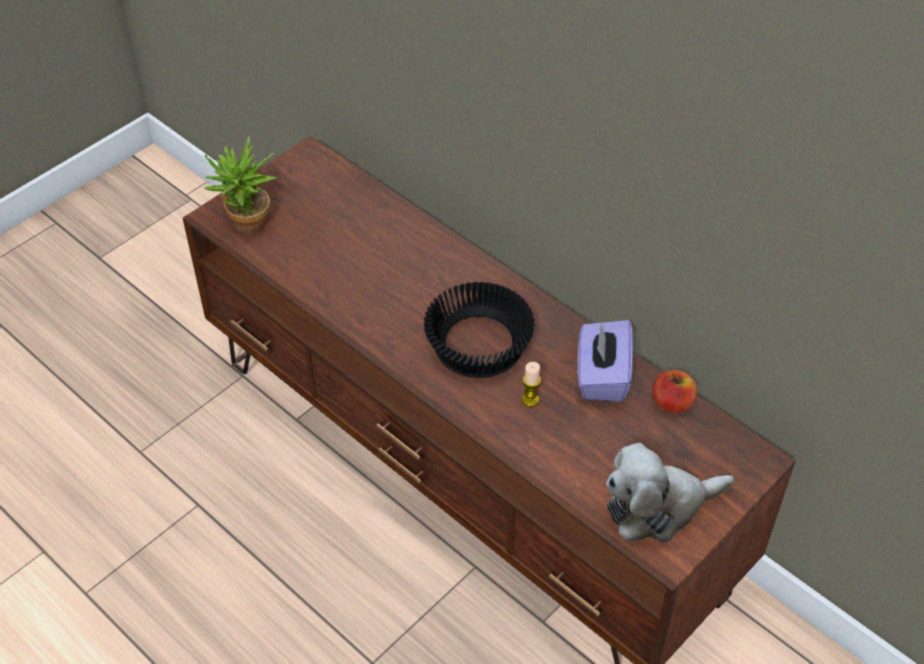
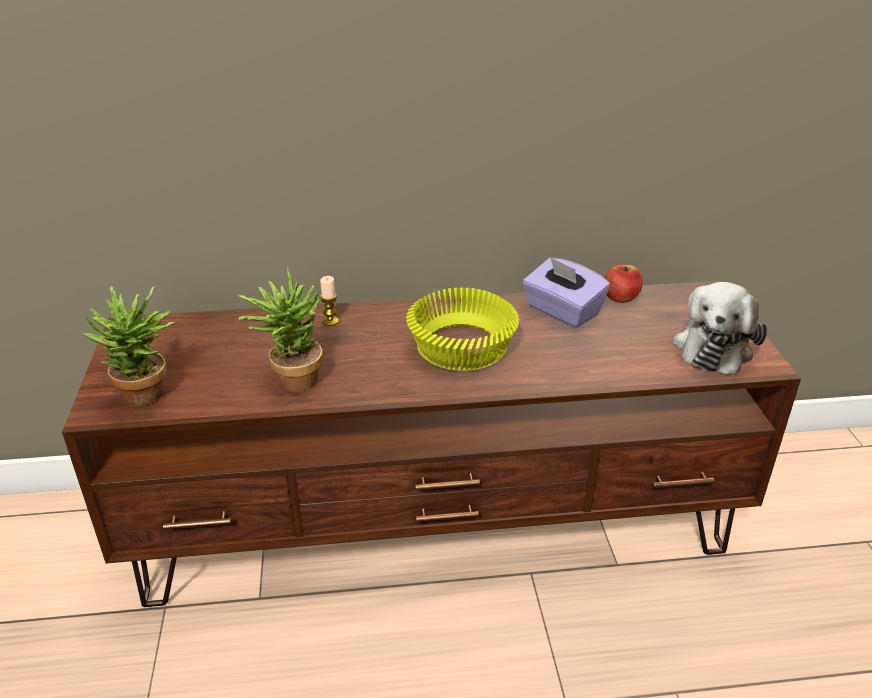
camera: 50 degrees left, 15 degrees down
black bowl [424,282,535,378] -> yellow bowl [406,287,519,371]
candle [522,362,541,407] -> candle moved to [320,276,339,326]
none -> potted plant [238,266,323,392]

